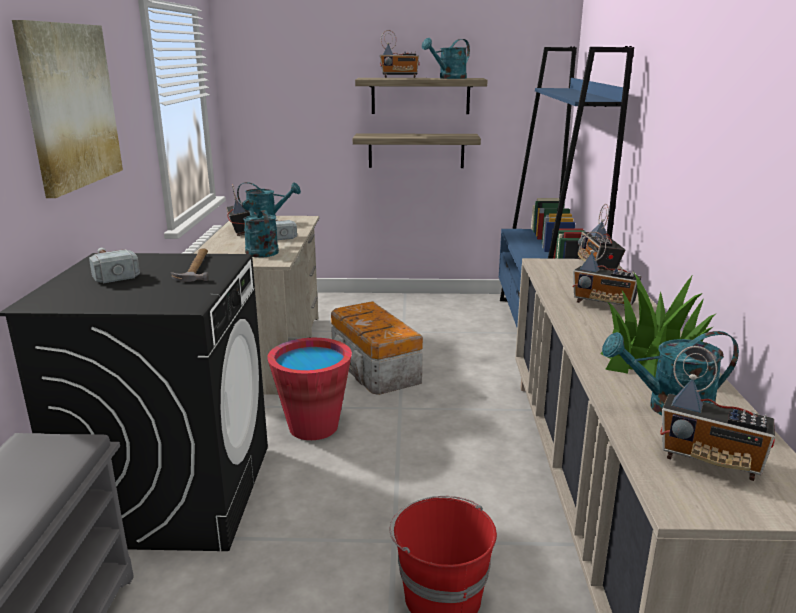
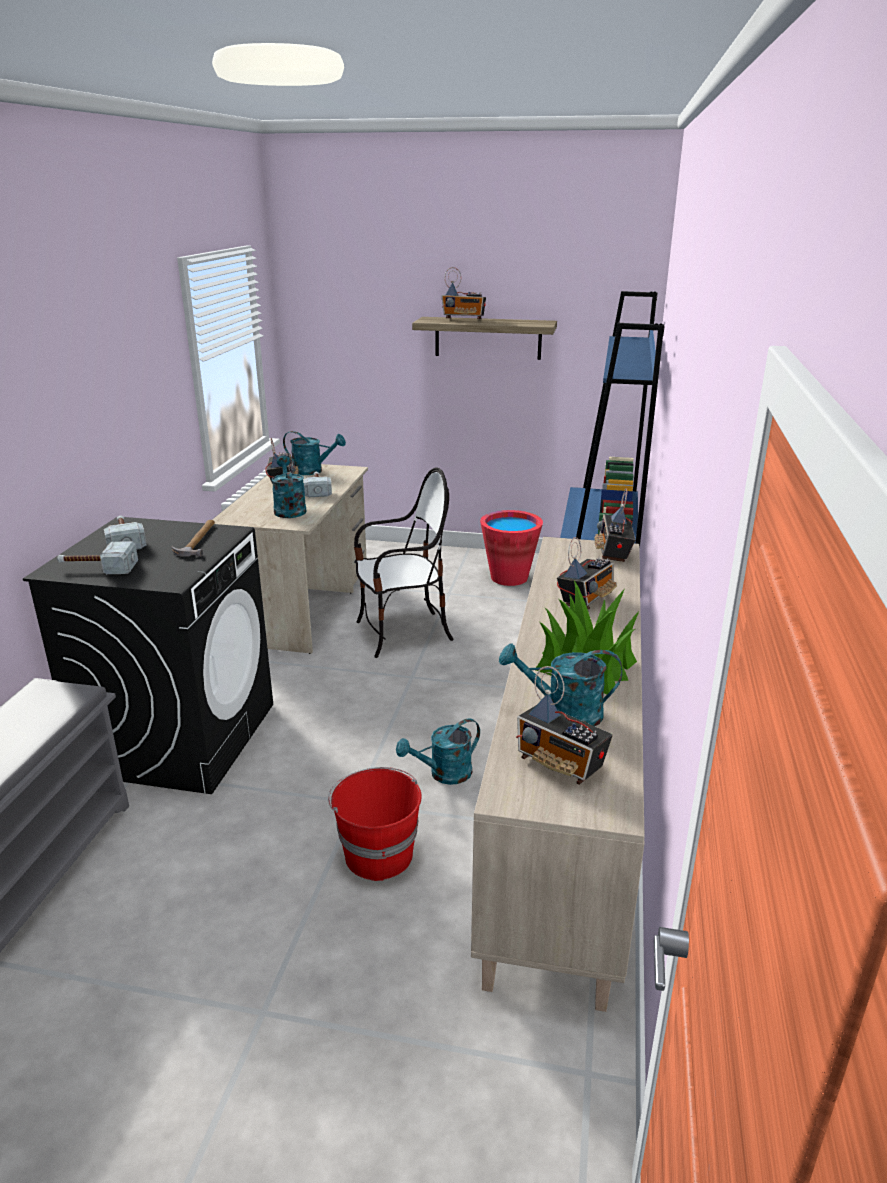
camera: 10 degrees right, 5 degrees up
picture [12,20,123,198] -> none
red bucket [267,338,352,440] -> red bucket moved to [480,510,543,586]
storage box [331,301,423,395] -> chair [354,467,454,658]
shelf [353,133,481,168] -> none
turquoise watering can [422,38,470,79] -> turquoise watering can moved to [396,718,480,785]
radio [572,232,642,310] -> radio turned 90 degrees counterclockwise [557,537,617,609]
none -> hammer [57,541,138,574]

